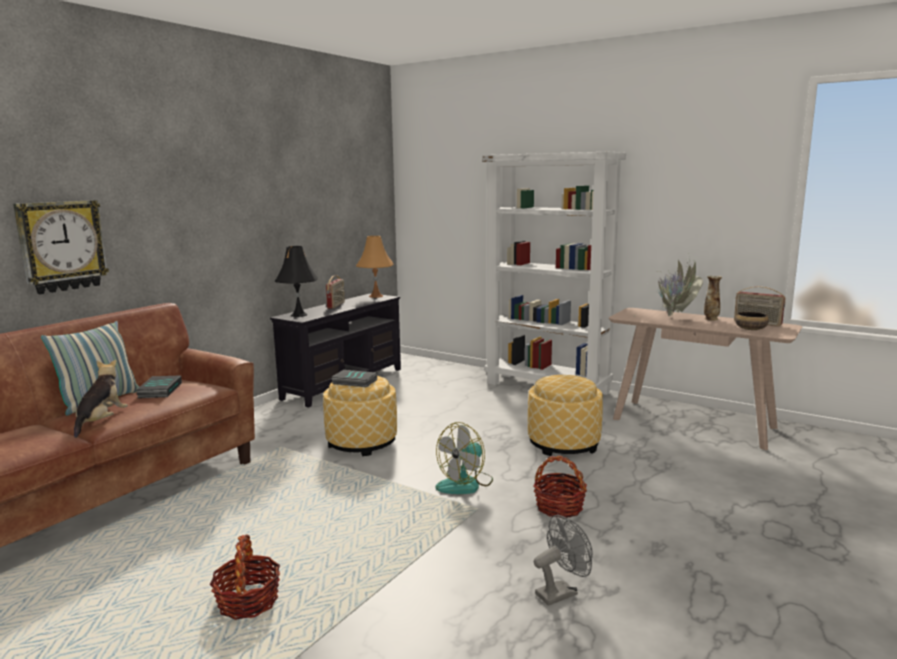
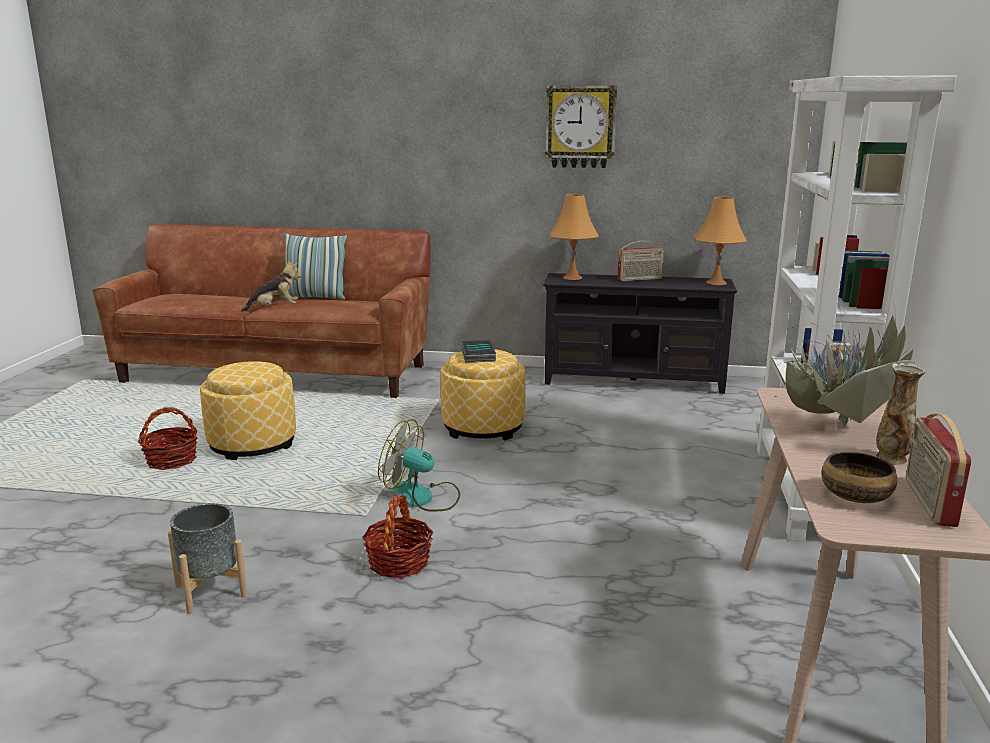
camera: 65 degrees right, 5 degrees up
wall clock [13,200,109,294] -> wall clock moved to [545,85,617,168]
book [136,375,182,398] -> none
black table lamp [275,246,318,317] -> orange table lamp [549,194,599,280]
ottoman [528,375,603,456] -> ottoman moved to [200,361,296,460]
grey fan [534,515,593,606] -> grey planter [168,503,248,614]

